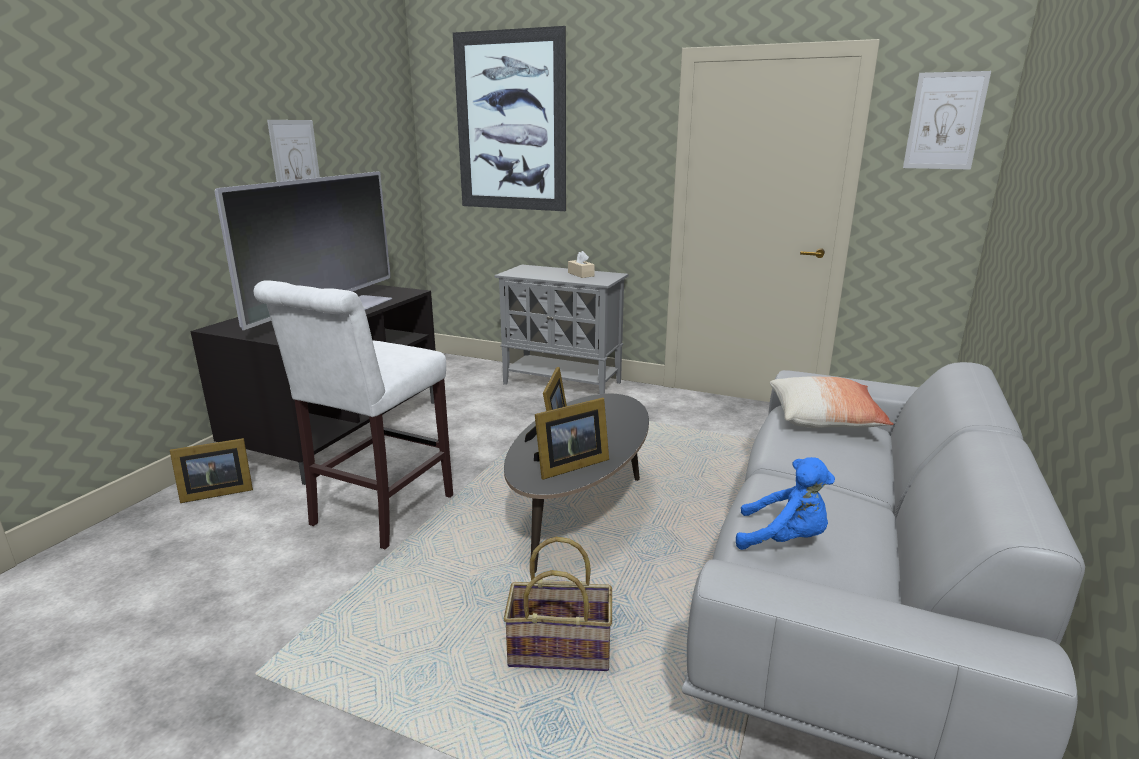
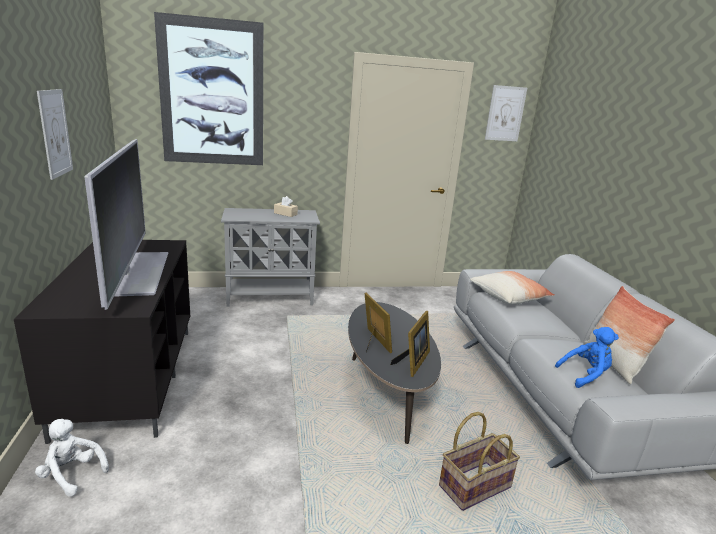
camera: 35 degrees left, 0 degrees up
picture frame [170,438,253,503] -> white plush toy [35,419,109,497]
white stool [254,280,453,549] -> none
none -> pillow [583,286,675,384]

